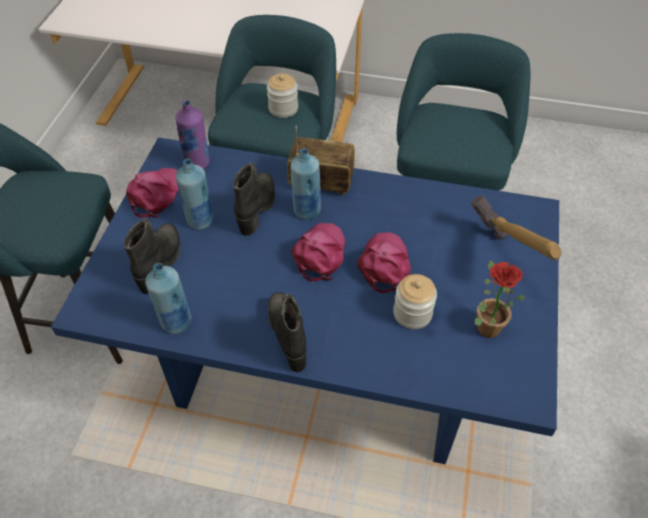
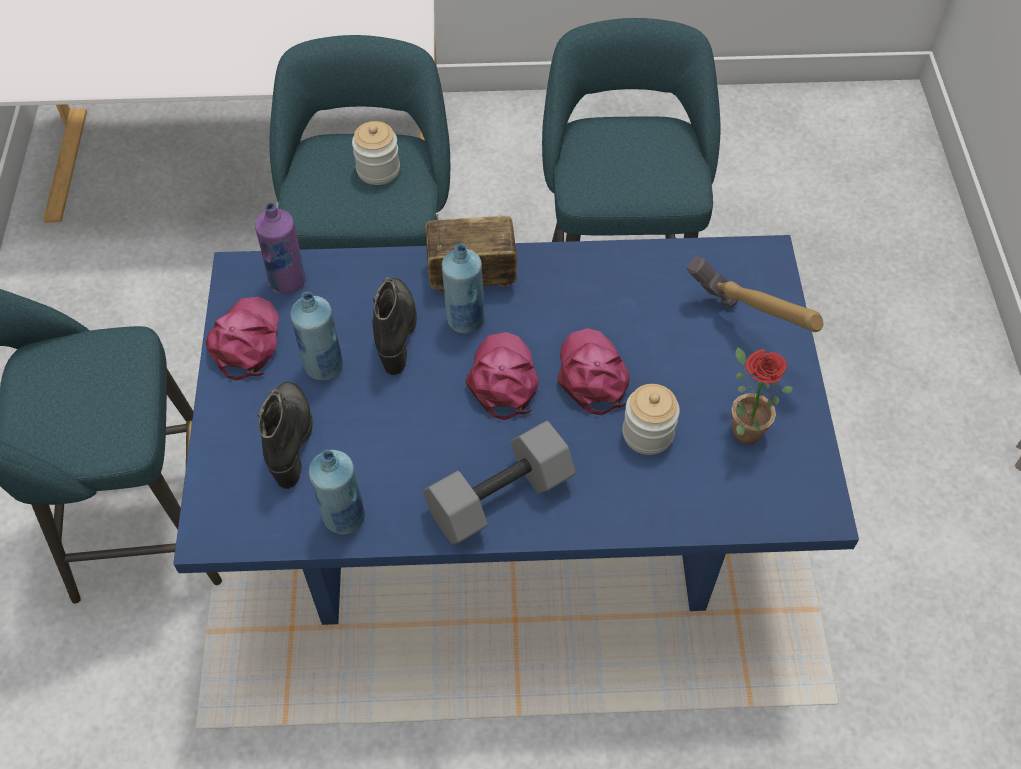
camera: 15 degrees left, 5 degrees up
black boot [268,292,307,372] -> grey dumbbell [423,421,576,544]

